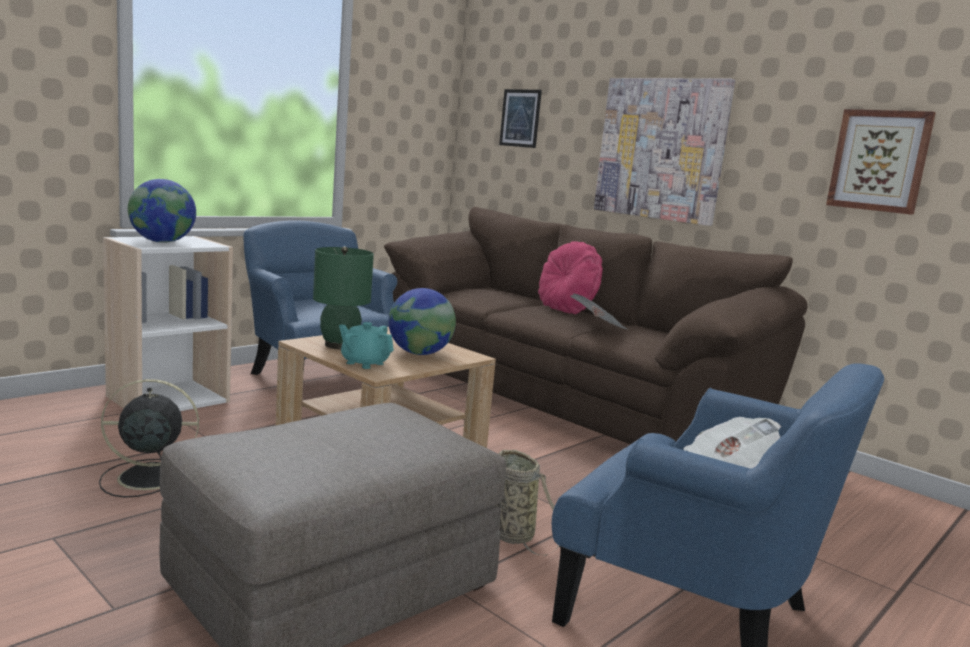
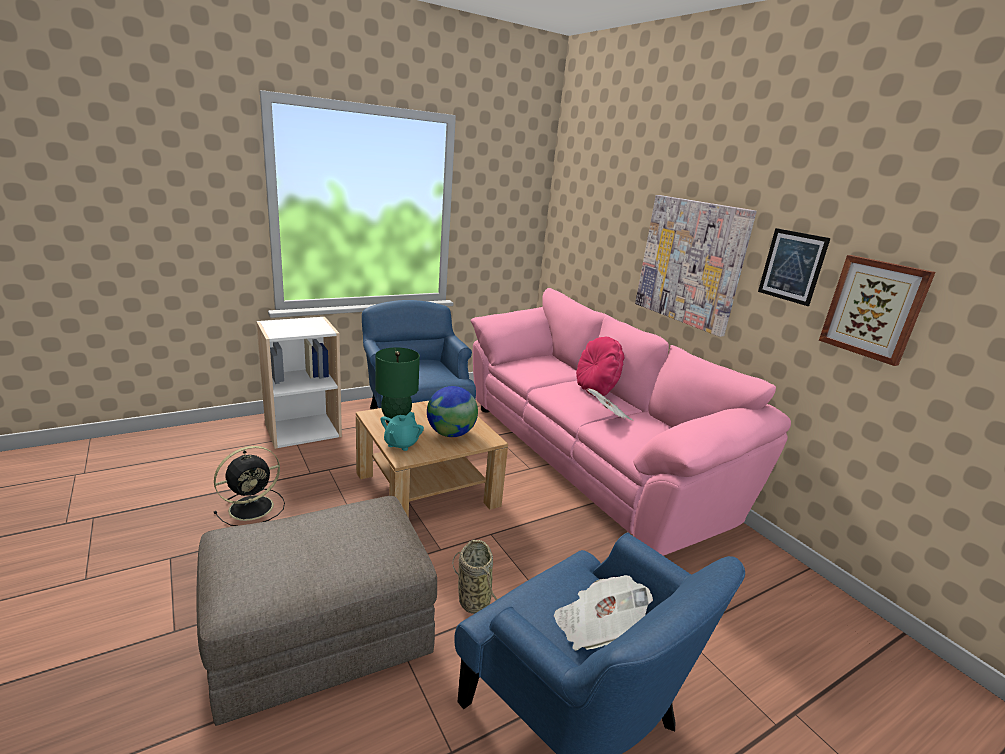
camera: 15 degrees right, 10 degrees up
black fan [99,379,199,498] -> black fan turned 135 degrees clockwise [214,446,285,526]
globe [128,179,196,243] -> none
turquoise teapot [339,322,394,369] -> turquoise teapot turned 120 degrees counterclockwise [381,412,424,451]
brown sofa [384,207,808,444] -> pink sofa [470,288,791,556]
picture [499,89,542,148] -> picture moved to [758,228,831,306]

